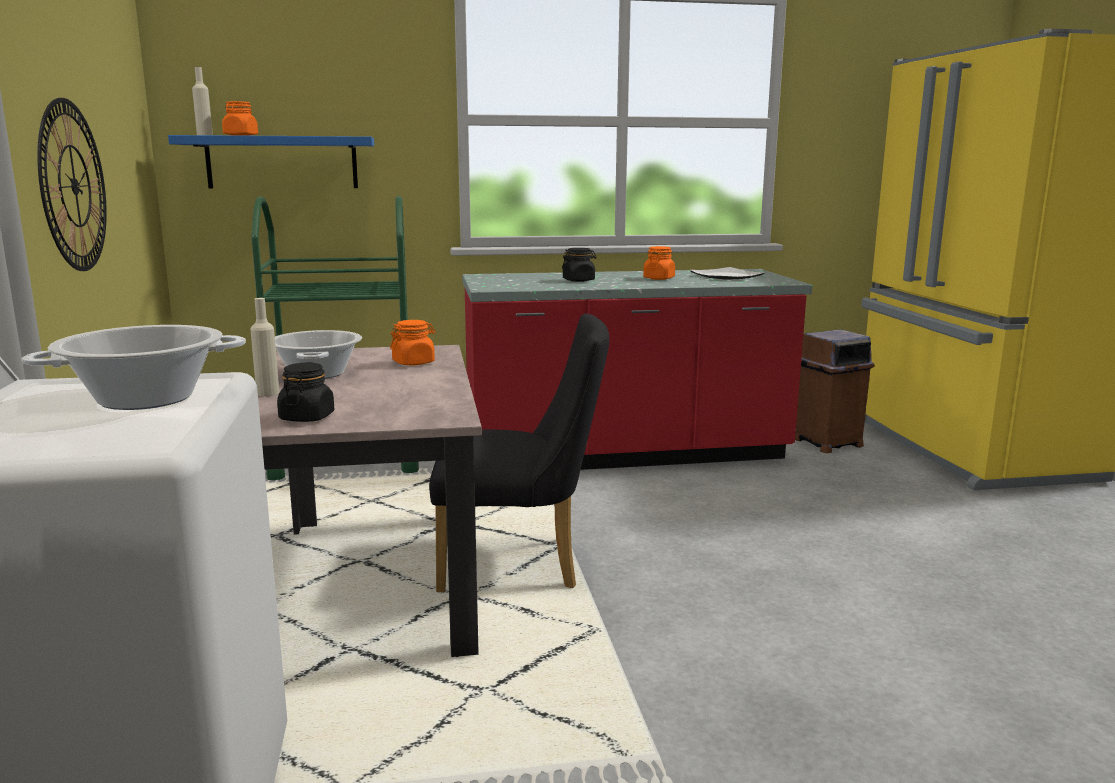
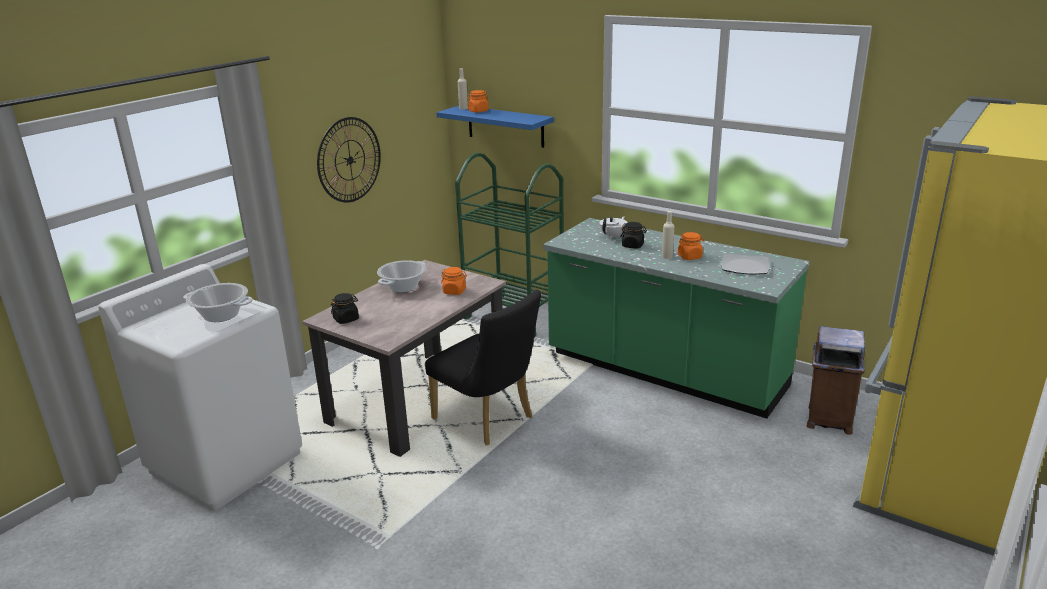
camera: 45 degrees right, 10 degrees up
beige bottle [250,298,279,397] -> beige bottle moved to [662,211,674,259]
red counter [462,269,812,470] -> green counter [543,218,810,419]
none -> white teapot [599,216,627,238]

